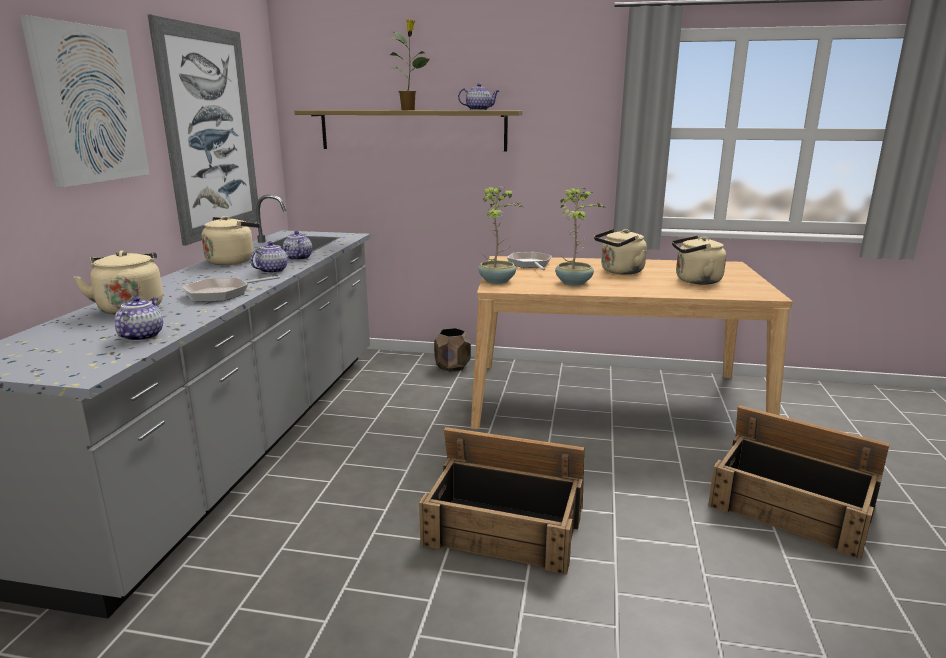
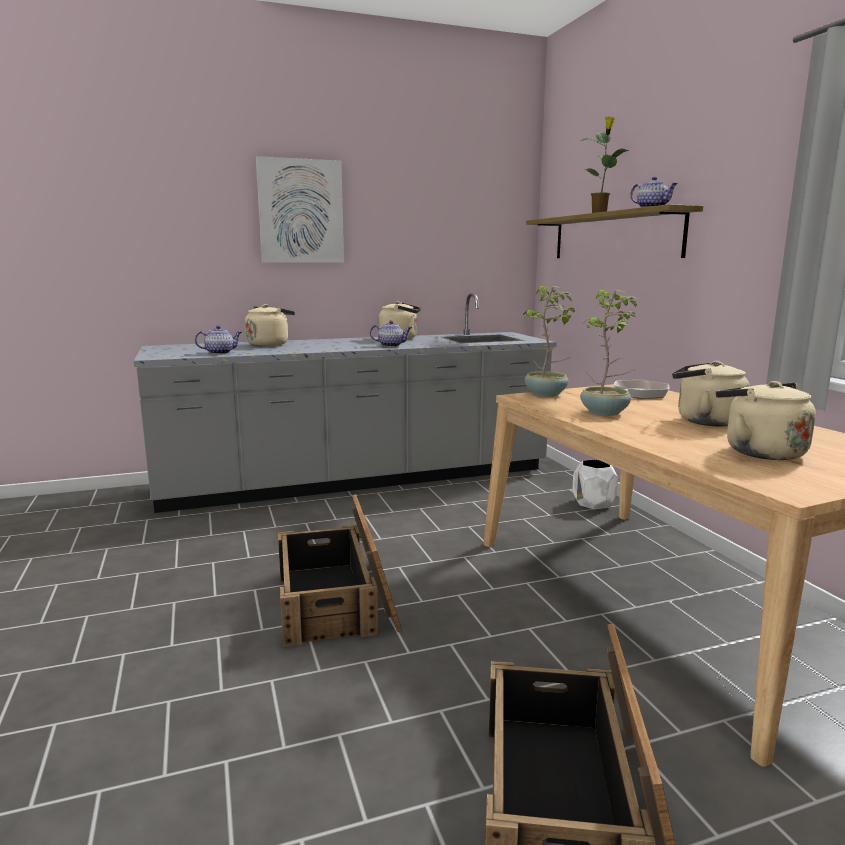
camera: 60 degrees right, 5 degrees down
picture [148,15,258,246] -> none
frying pan [182,276,280,302] -> none
teapot [283,231,312,260] -> none
brown planter [434,328,471,372] -> white planter [572,459,618,509]

